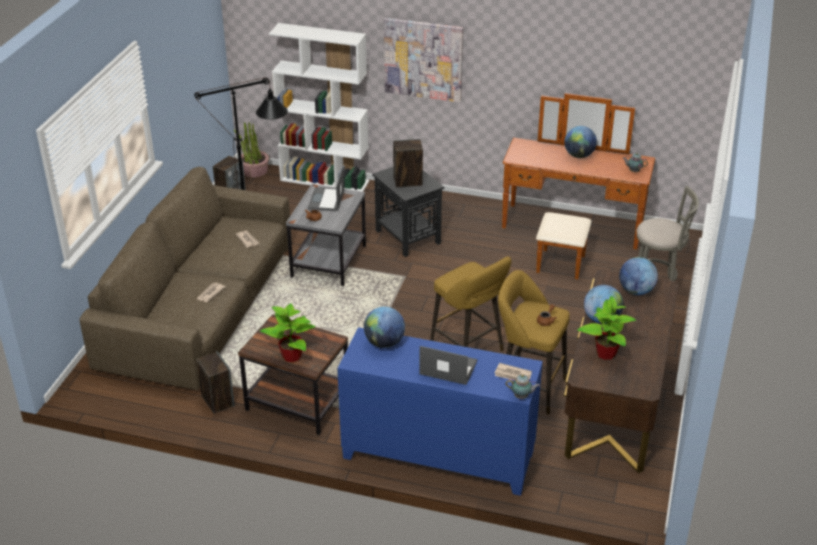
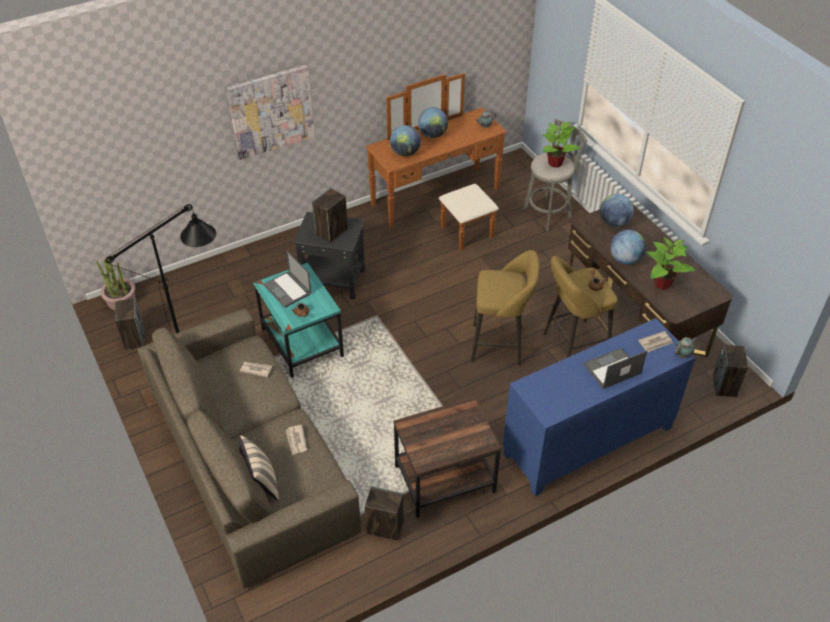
camera: 45 degrees left, 10 degrees up
potted plant [260,303,316,363] -> potted plant moved to [543,122,581,168]
white bookcase [269,23,369,192] -> none
grey side table [286,184,366,286] -> turquoise side table [253,263,344,378]
globe [364,306,405,348] -> globe moved to [390,125,421,156]
none -> beige pillow [239,435,279,501]
none -> speaker [713,344,748,397]

